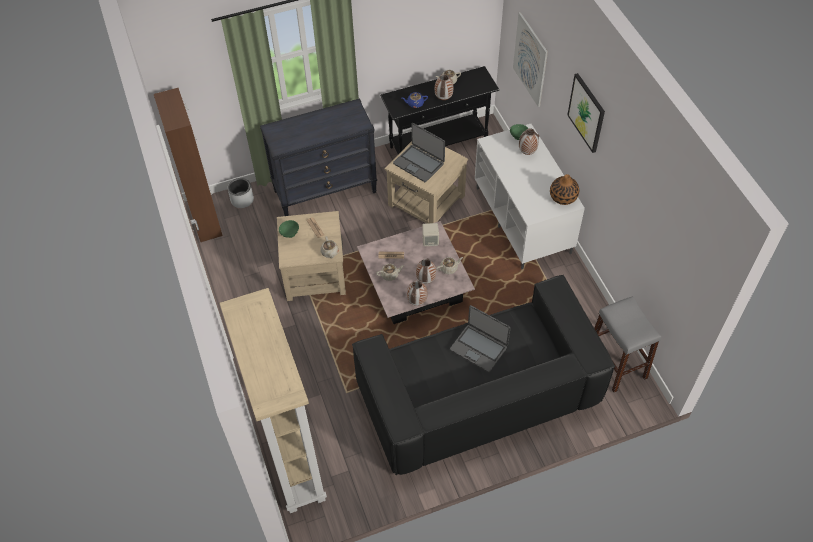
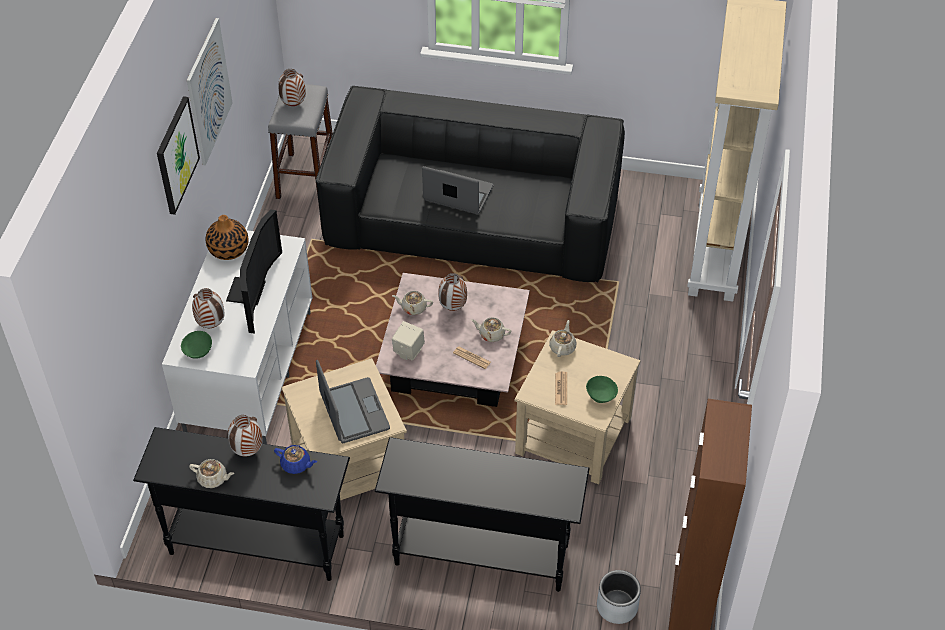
camera: 150 degrees left, 5 degrees down
black dresser [260,98,377,216] -> black console table [375,437,590,592]
vase [407,280,428,306] -> vase moved to [278,69,306,106]
laptop [450,305,510,372] -> laptop turned 45 degrees counterclockwise [422,166,494,214]
picture [513,12,548,107] -> picture moved to [187,18,233,165]
none -> television [226,209,282,334]

